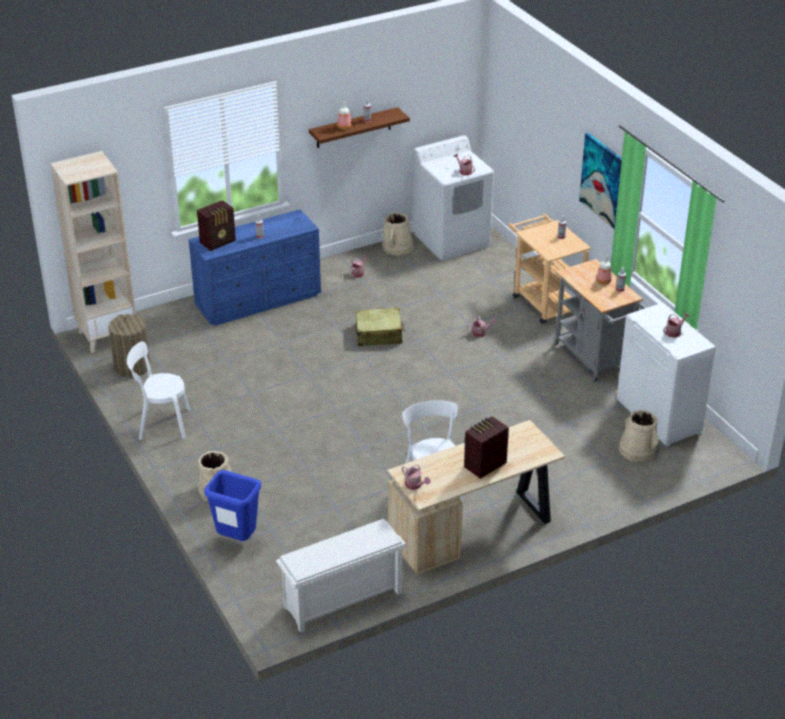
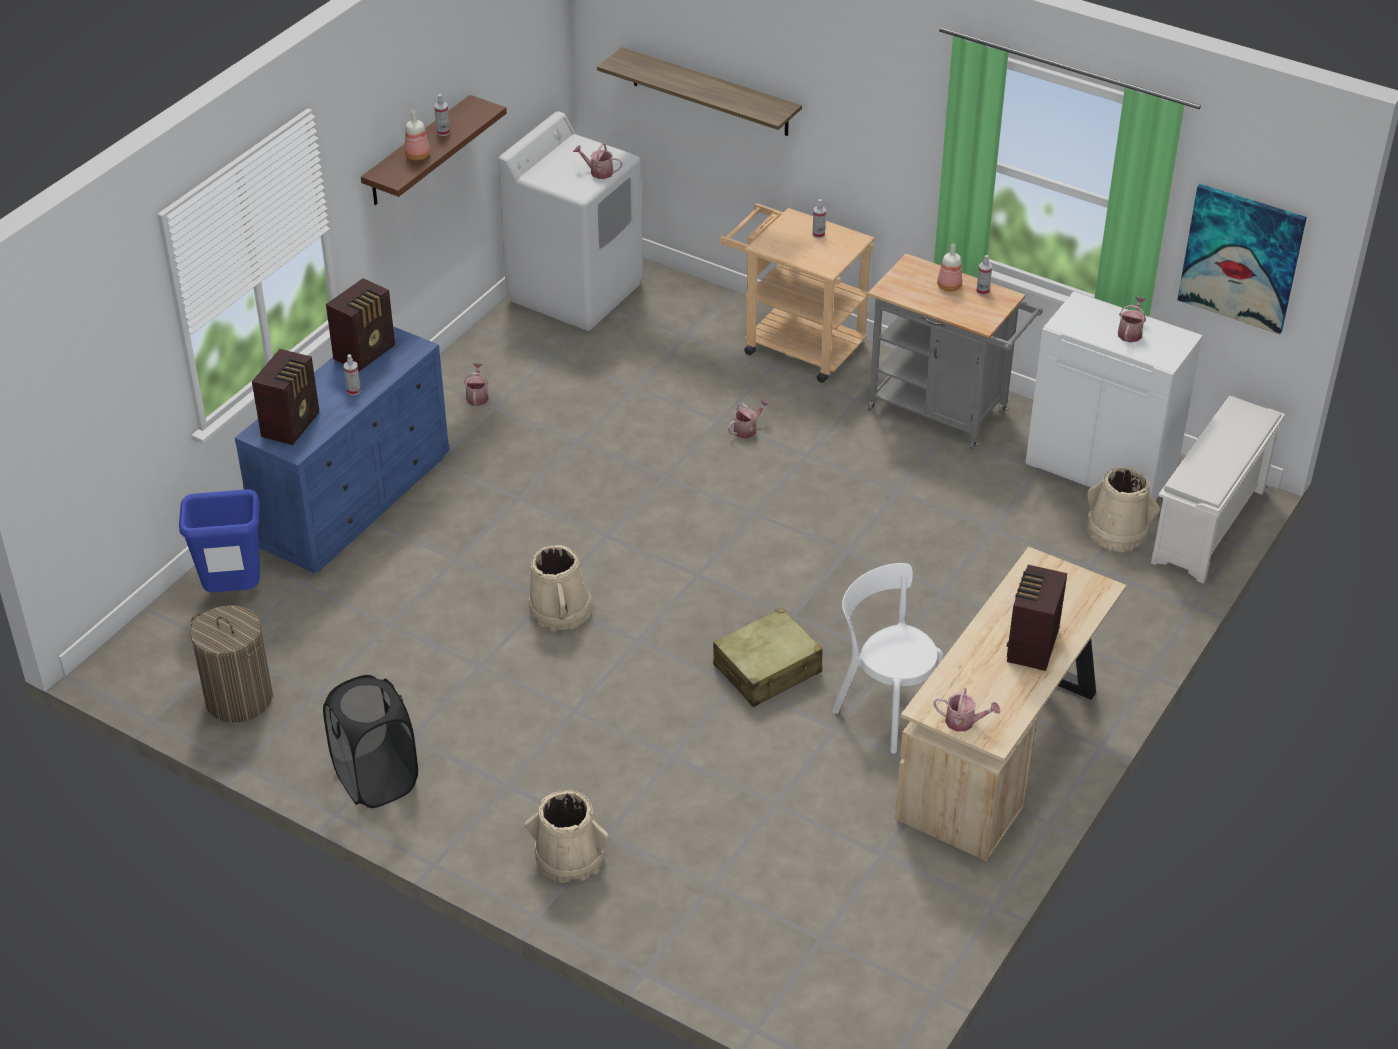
camera: 30 degrees left, 5 degrees up
beige bookcase [50,151,136,353] -> none
white chair [127,341,190,440] -> black laundry basket [323,675,418,808]
blue trash can [204,470,261,541] -> blue trash can moved to [179,489,260,592]
white shoe rack [276,519,406,633] -> white shoe rack moved to [1151,396,1285,583]
beige suitcase [355,307,405,346] -> beige suitcase moved to [713,607,823,707]
beige bucket [382,213,414,256] -> beige bucket moved to [529,545,593,631]
picture [579,133,622,229] -> picture moved to [1178,184,1307,335]
none -> radio [326,278,395,372]
none -> shelf [597,47,802,136]

